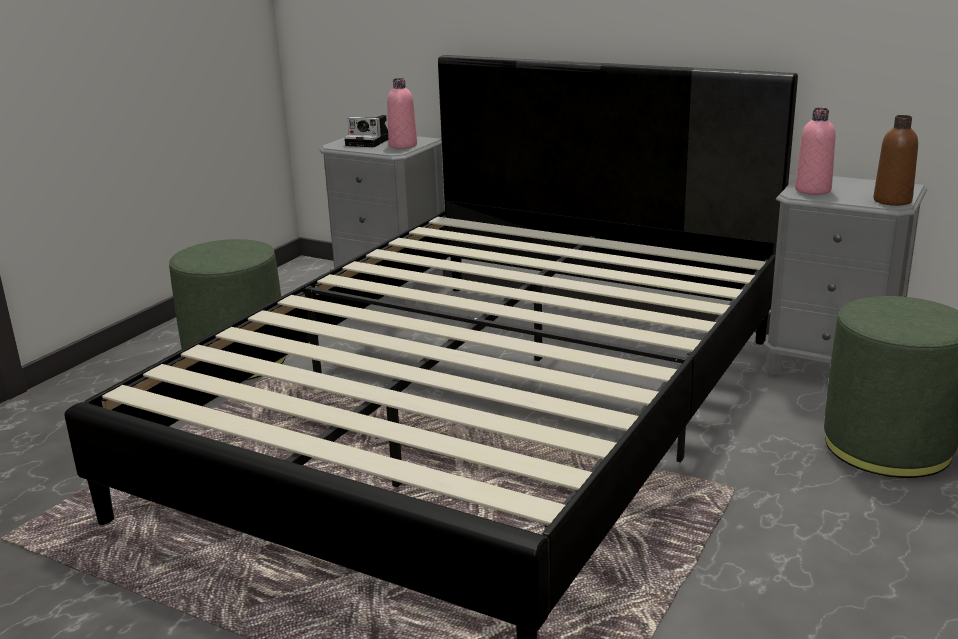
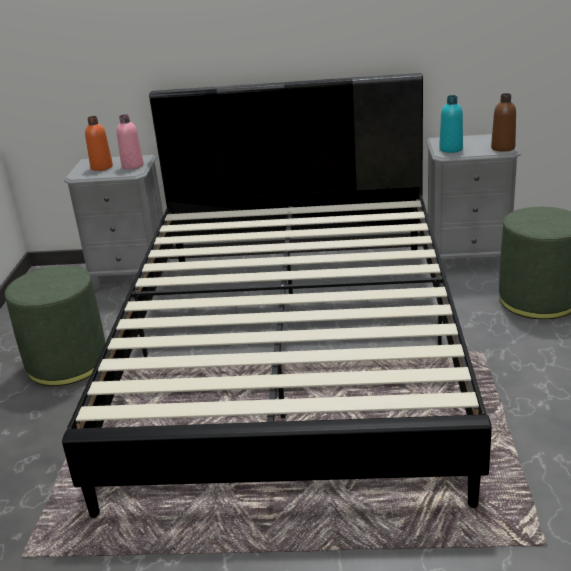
camera: 25 degrees left, 5 degrees up
camera [344,115,388,147] -> orange bottle [85,116,113,171]
pink bottle [795,108,835,195] -> turquoise bottle [439,95,463,153]

